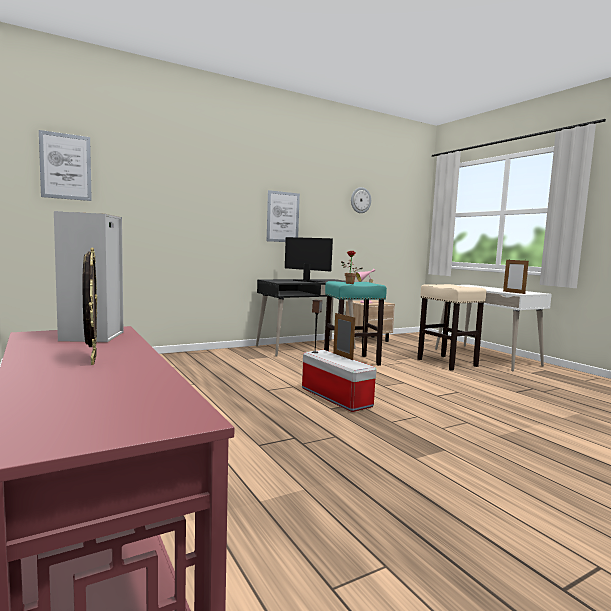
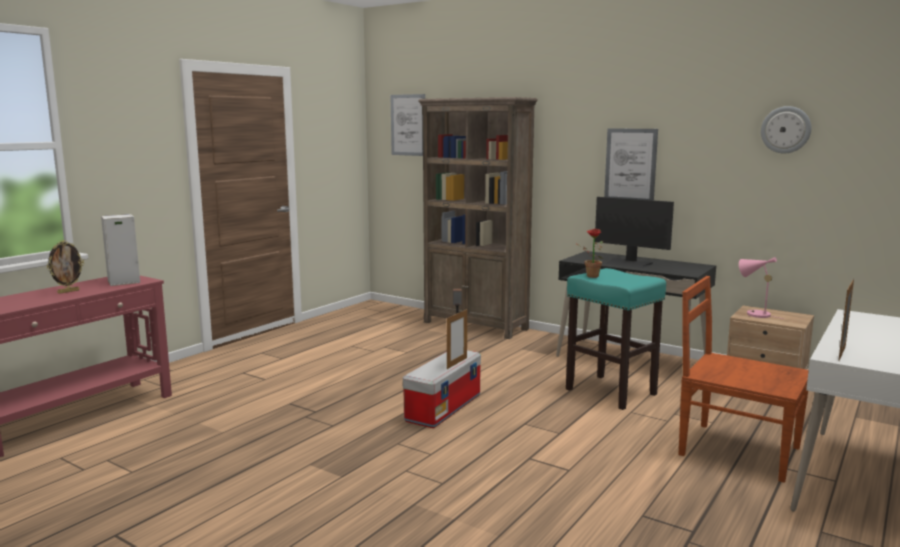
camera: 65 degrees right, 5 degrees up
monitor [285,237,333,283] -> monitor turned 120 degrees clockwise [595,197,674,268]
beige stool [417,284,487,371] -> brown chair [679,276,809,483]
none -> brown bookcase [418,97,538,339]

